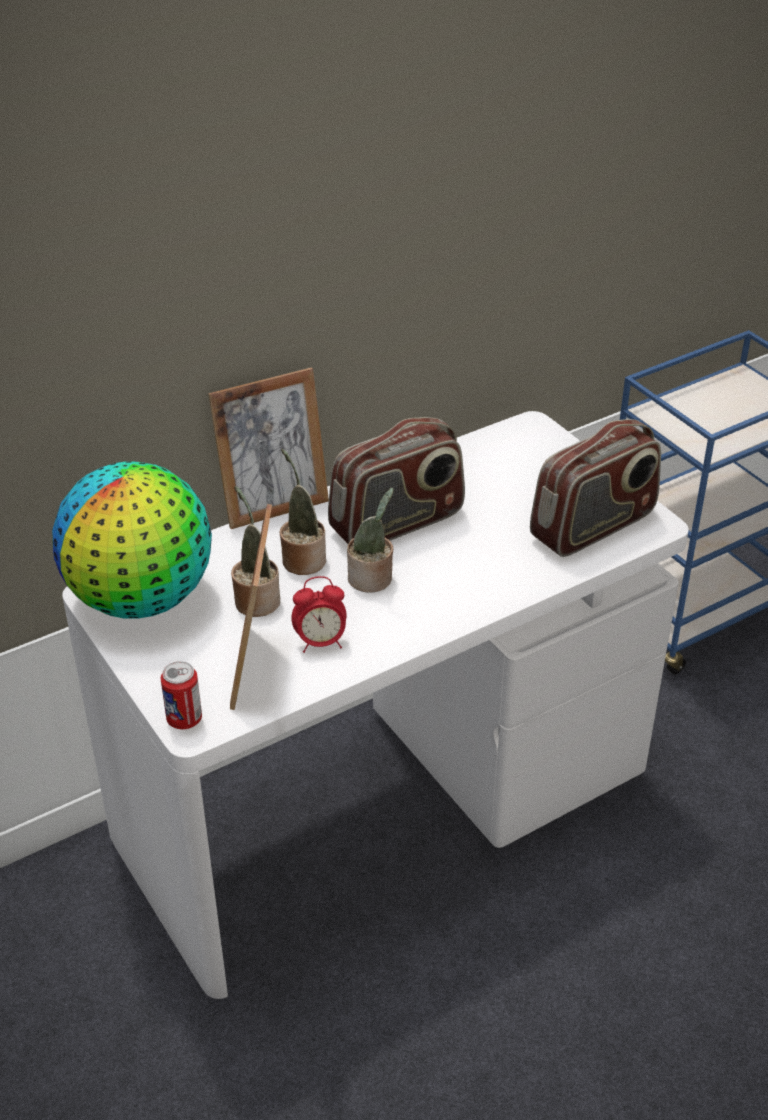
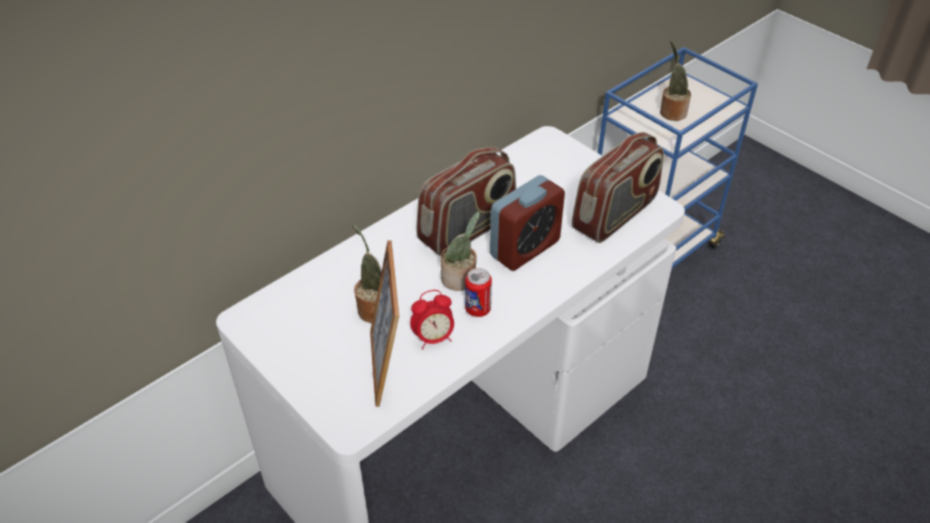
camera: 10 degrees left, 5 degrees up
globe [52,462,212,619] -> none
can [161,661,202,729] -> can moved to [465,268,492,317]
picture frame [208,367,329,529] -> none
potted plant [280,449,326,575] -> potted plant moved to [660,41,691,121]
none -> alarm clock [490,175,565,271]

